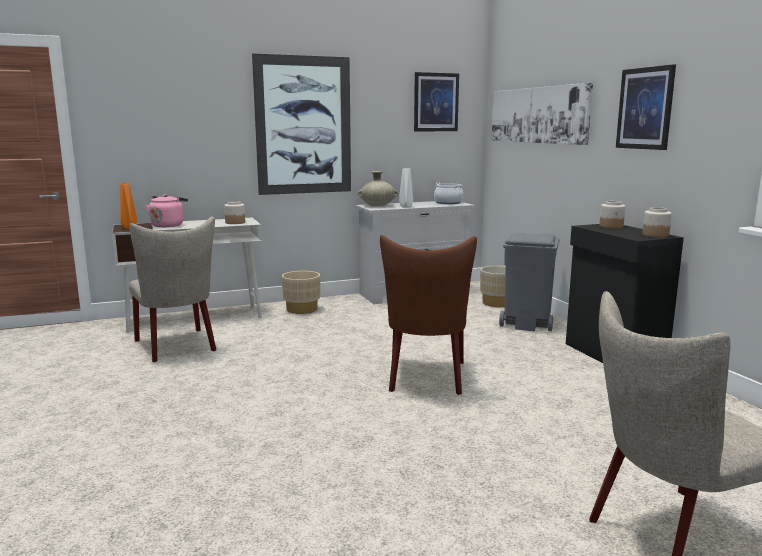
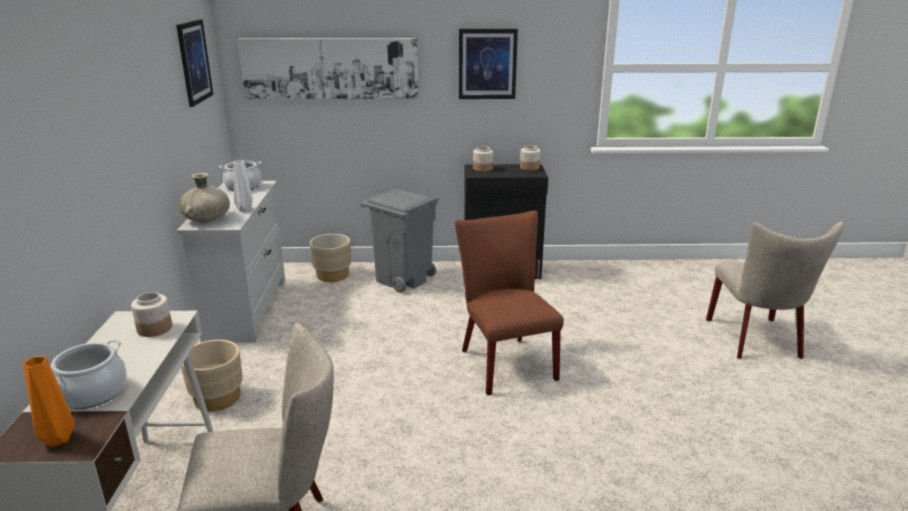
camera: 70 degrees left, 10 degrees up
pink kettle [145,194,188,227] -> cooking pot [50,339,127,409]
picture [252,54,351,195] -> none
brown chair [380,235,477,395] -> brown chair turned 135 degrees counterclockwise [455,210,564,395]

